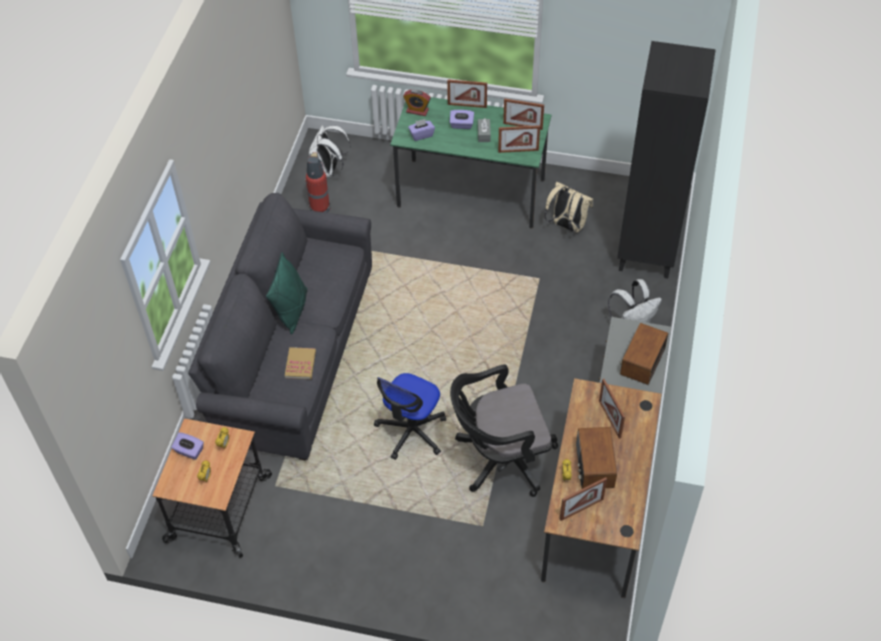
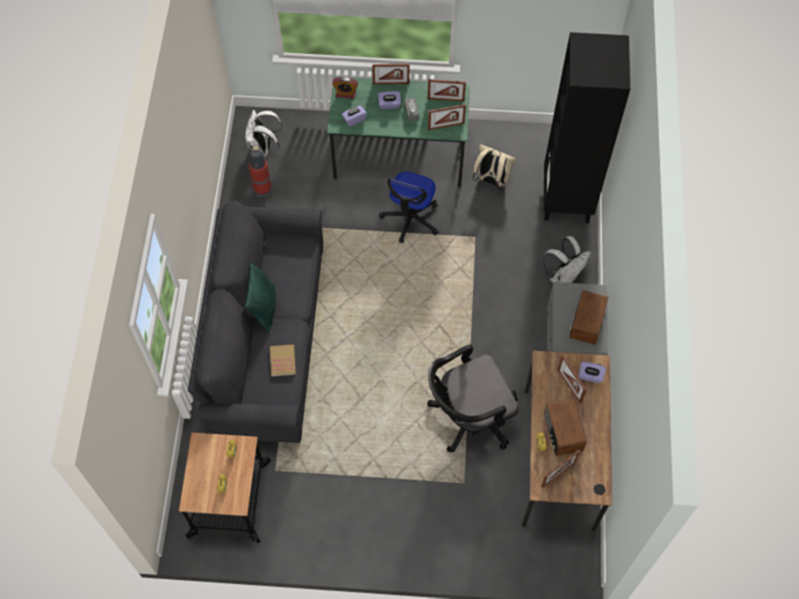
camera: 10 degrees left, 10 degrees up
purple tissue box [172,432,204,460] -> purple tissue box moved to [578,362,606,383]
office chair [374,373,446,460] -> office chair moved to [379,172,438,243]

